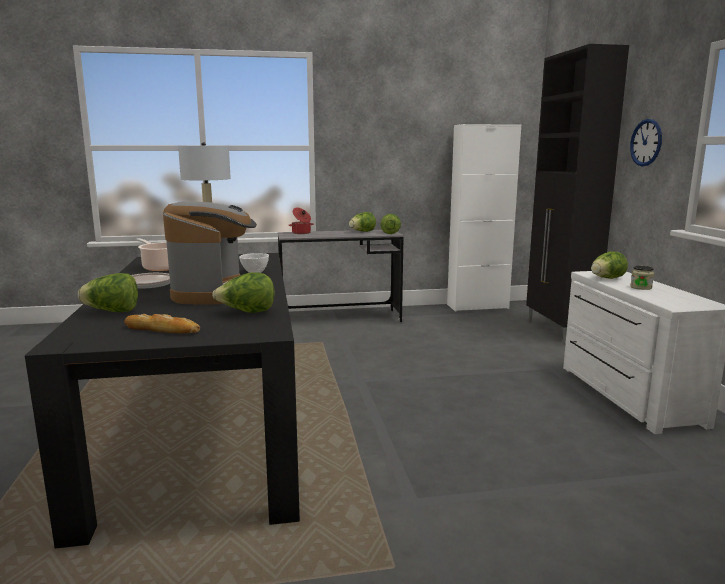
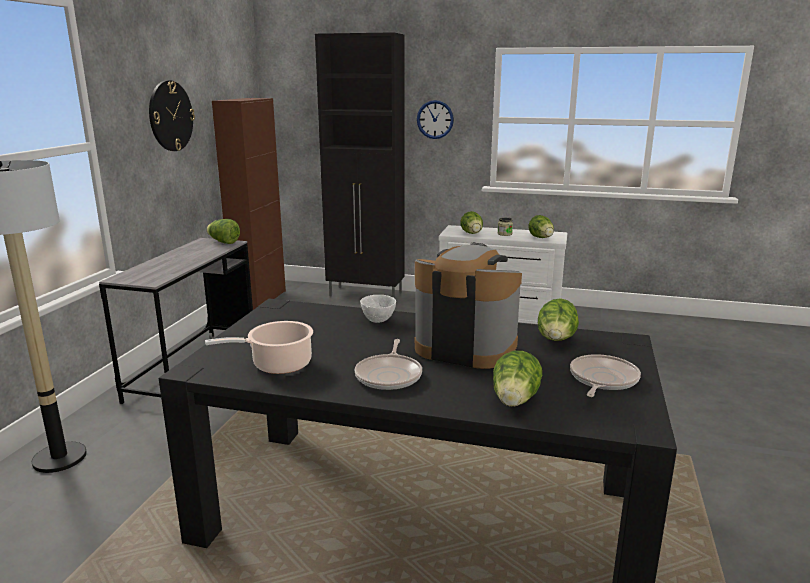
camera: 65 degrees left, 5 degrees up
bread [124,314,200,334] -> frying pan [570,354,641,397]
cooking pot [288,208,314,234] -> none
lettuce [349,212,376,232] -> lettuce moved to [528,215,554,238]
white cabinet [447,124,521,312] -> brown cabinet [212,98,286,310]
none -> wall clock [149,80,195,151]

